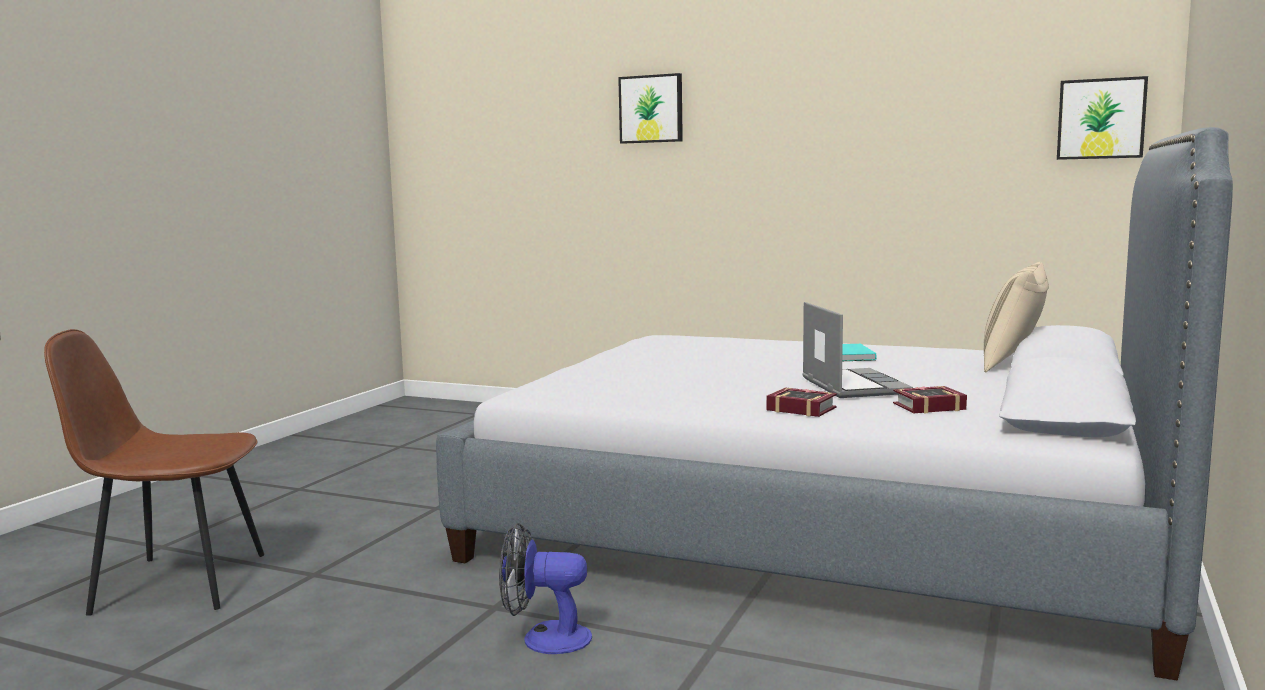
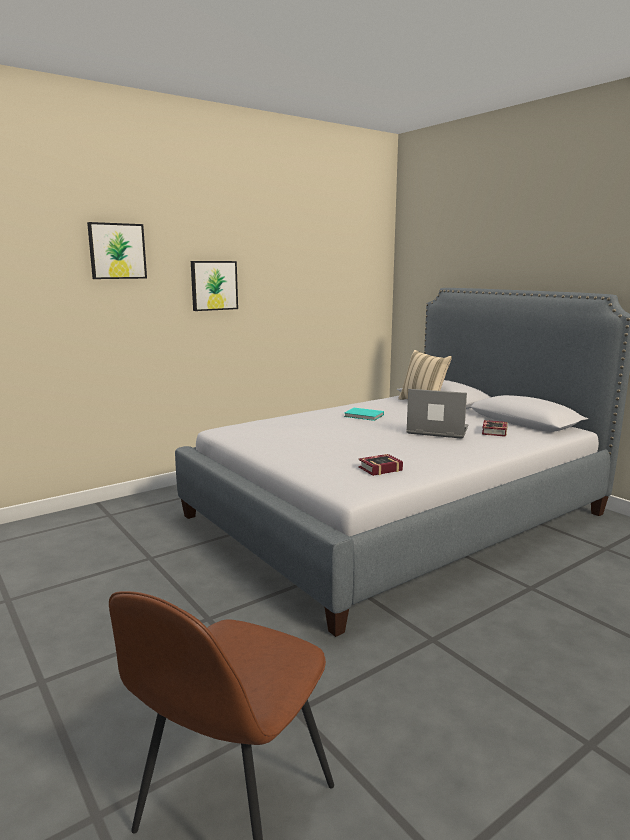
camera: 60 degrees left, 5 degrees up
fan [499,523,592,654] -> none
book [766,388,837,417] -> book moved to [358,454,403,476]
picture [1057,76,1148,160] -> picture moved to [191,261,238,311]

